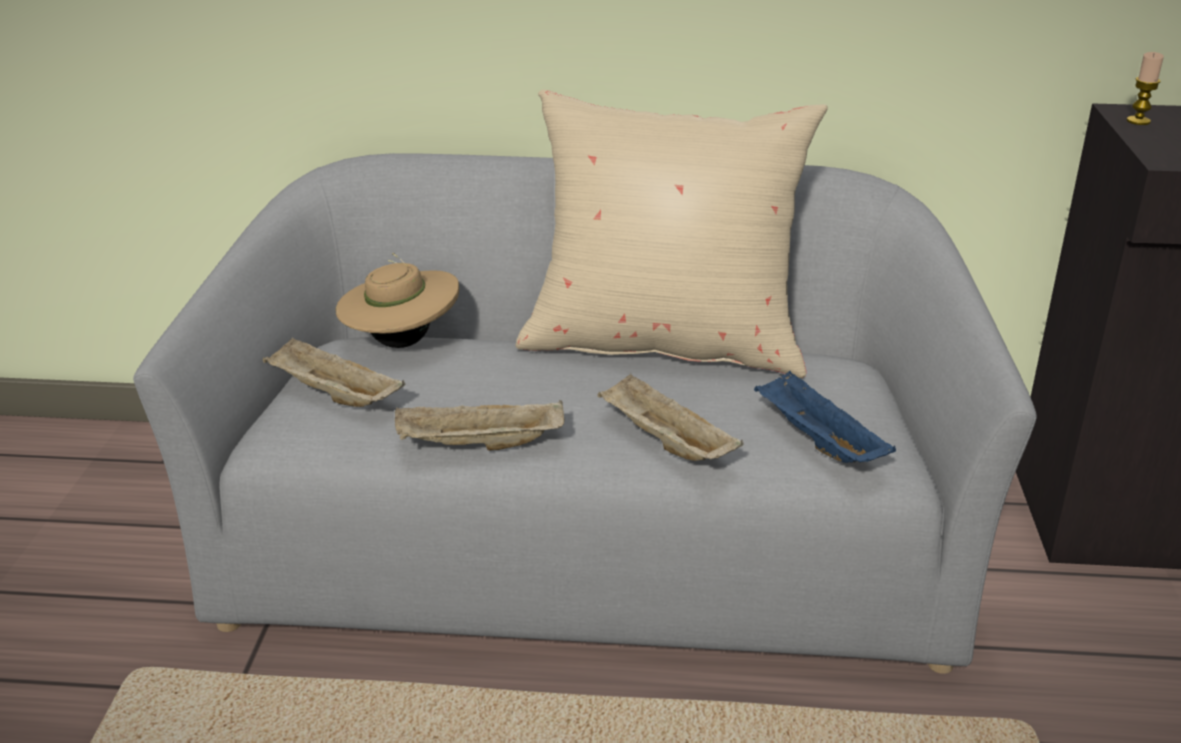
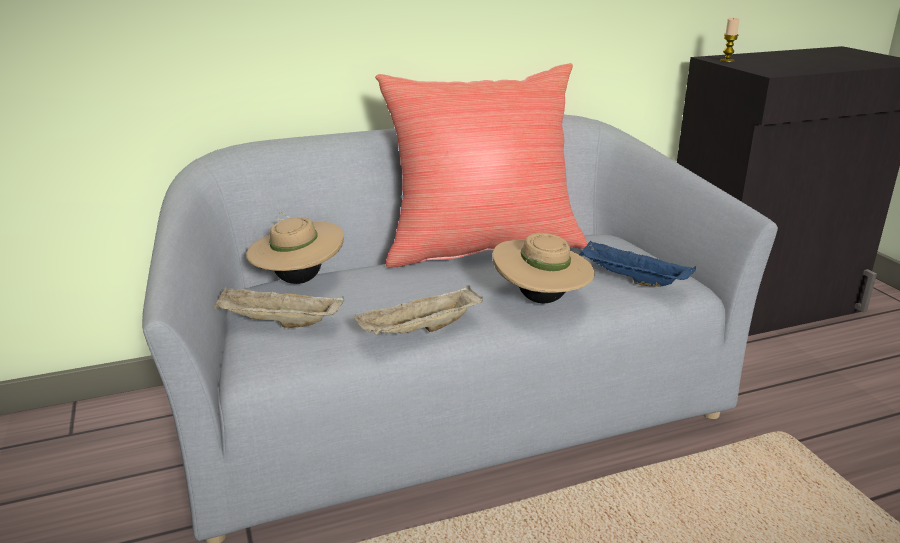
camera: 25 degrees left, 5 degrees down
beige pillow [516,90,828,378] -> red pillow [375,63,587,268]
beige tray [597,373,744,461] -> beige hat [492,233,595,304]

